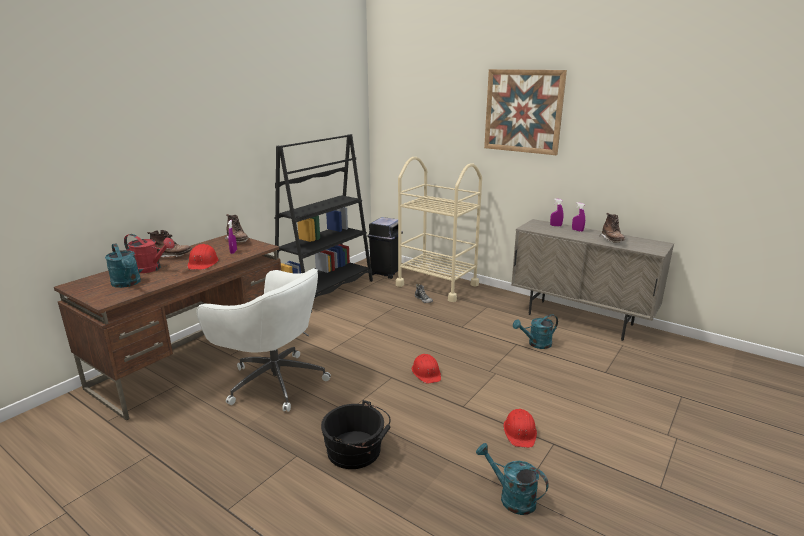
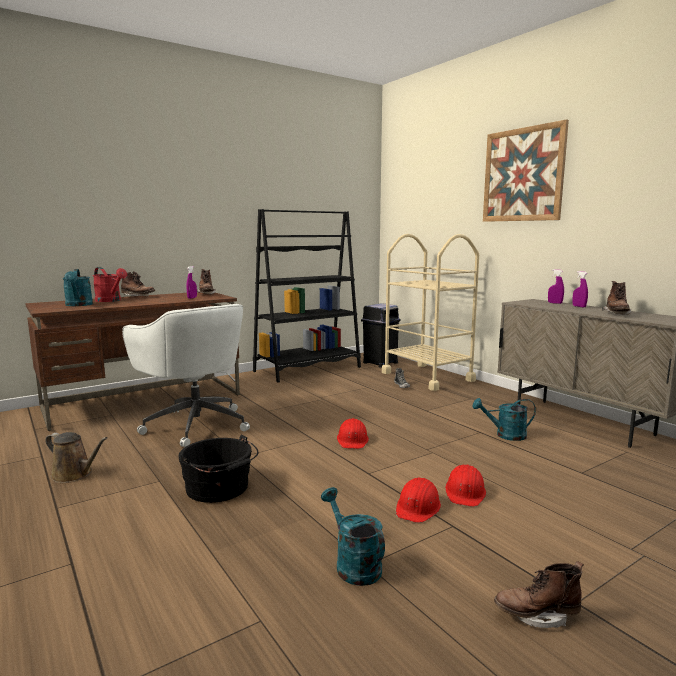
camera: 20 degrees right, 10 degrees down
red hard hat [188,244,219,270] -> red hard hat moved to [445,465,486,507]
none -> brown watering can [45,432,108,483]
none -> brown boot [494,561,584,628]

